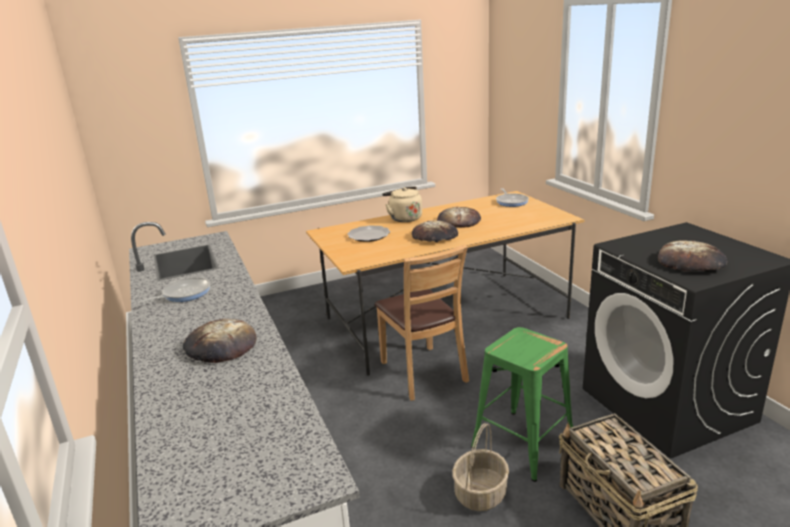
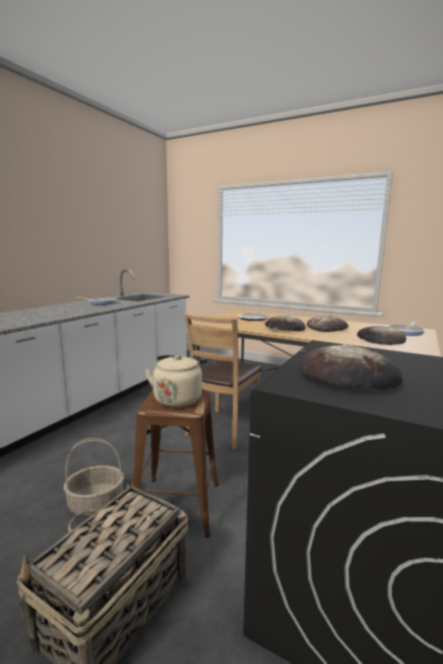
camera: 50 degrees right, 10 degrees down
bread [183,319,257,363] -> bread moved to [357,326,406,345]
beige kettle [382,186,422,222] -> beige kettle moved to [145,355,207,408]
green stool [471,327,573,482] -> brown stool [133,391,218,537]

